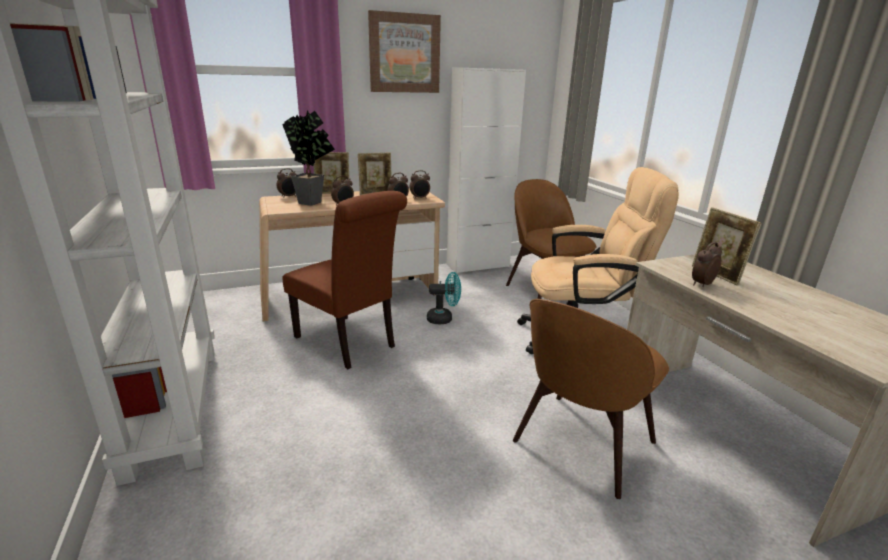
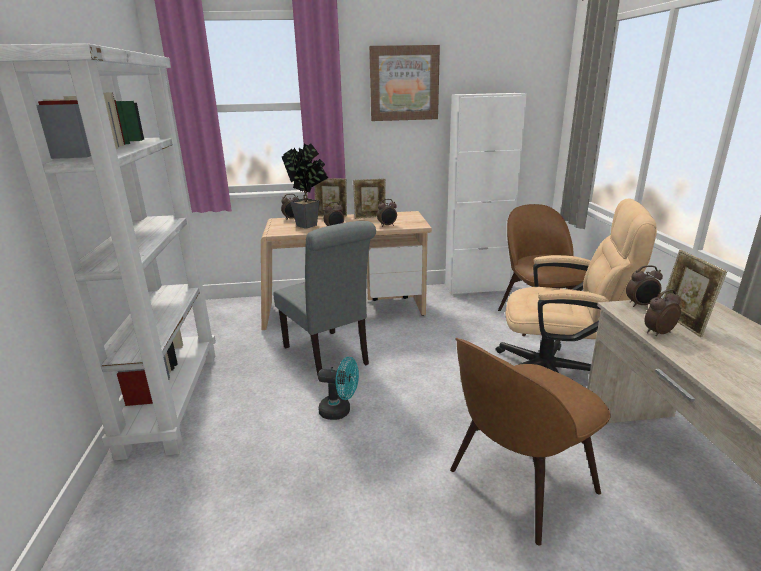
camera: 15 degrees right, 0 degrees up
brown chair [282,191,407,369] -> grey chair [273,221,376,380]
alarm clock [409,170,430,199] -> alarm clock moved to [626,265,663,307]
turquoise fan [427,272,461,324] -> turquoise fan moved to [318,357,359,420]

